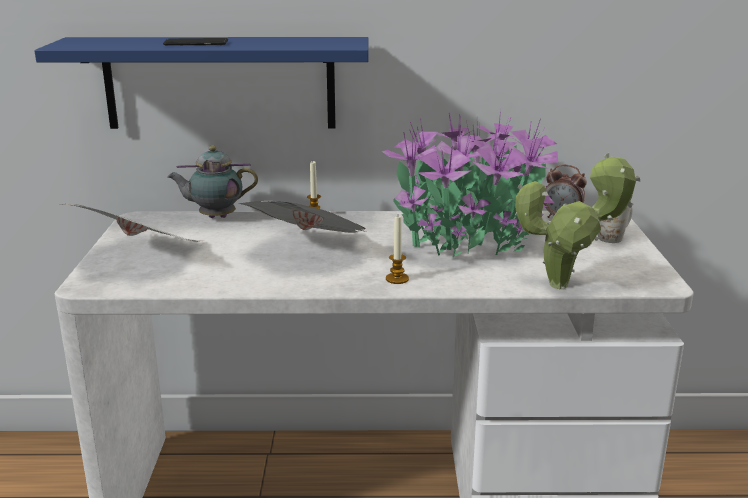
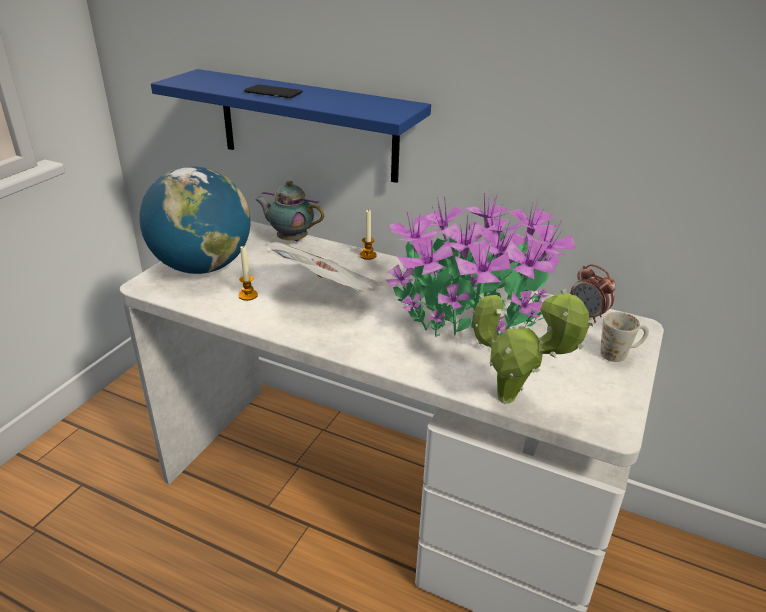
camera: 25 degrees right, 10 degrees up
newspaper [59,204,204,242] -> globe [139,166,250,274]
candle [386,216,409,284] -> candle moved to [238,246,258,301]

